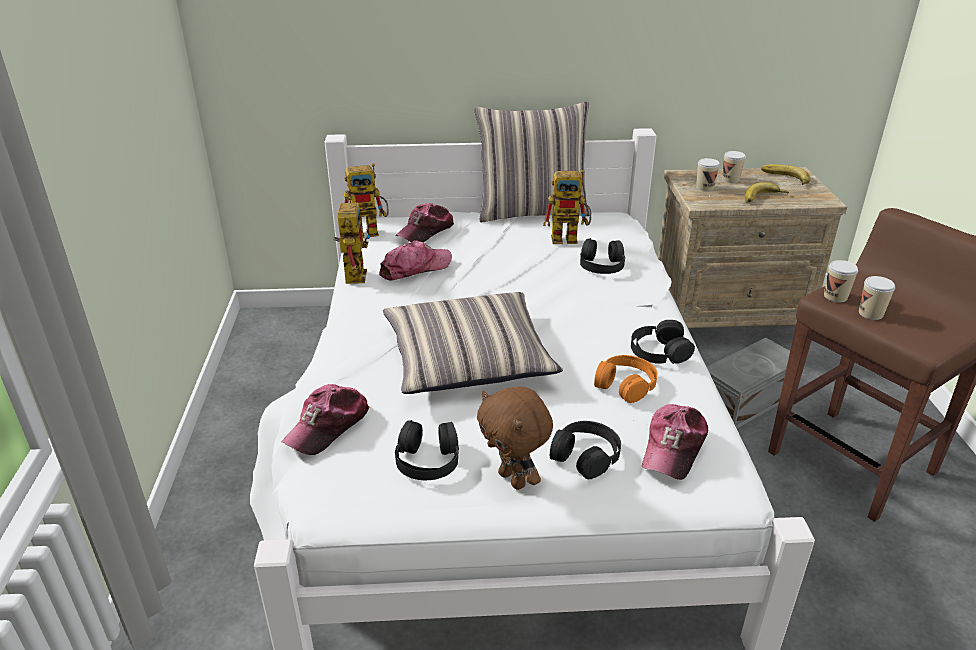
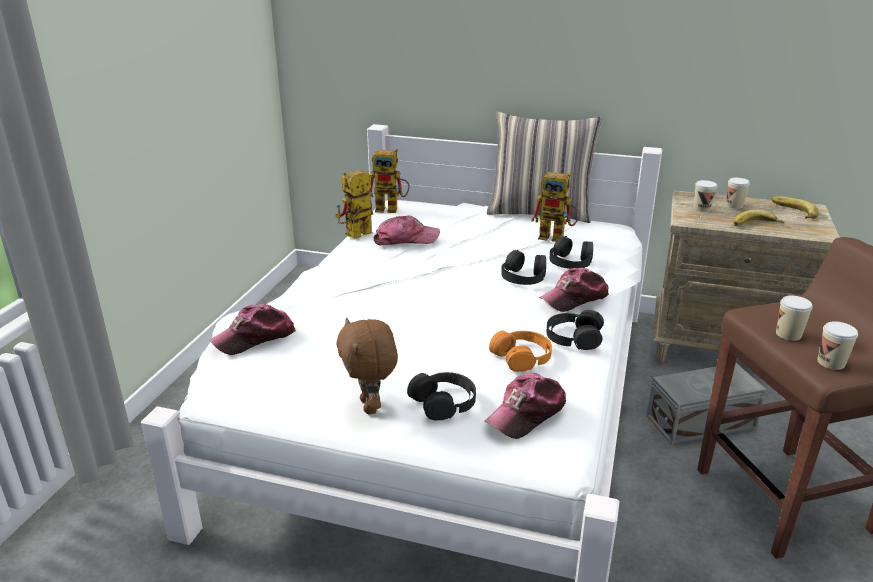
camera: 20 degrees right, 5 degrees down
toy robot [333,197,370,284] -> toy robot turned 150 degrees counterclockwise [335,169,373,239]
pillow [383,292,563,394] -> none
cap [395,203,454,242] -> cap moved to [539,268,609,312]
black headphones [395,420,459,480] -> black headphones moved to [501,250,546,285]
cup [824,260,858,302] -> cup moved to [817,321,858,370]

